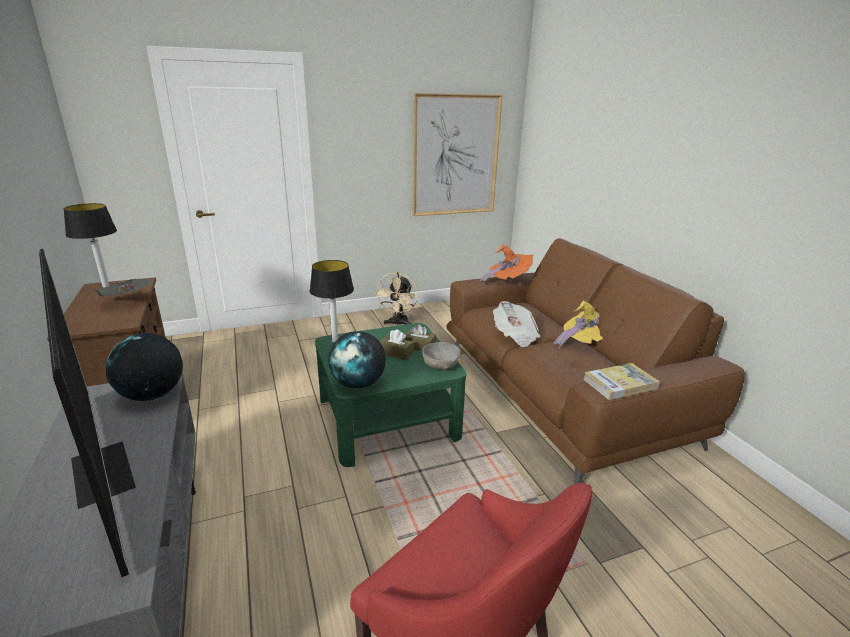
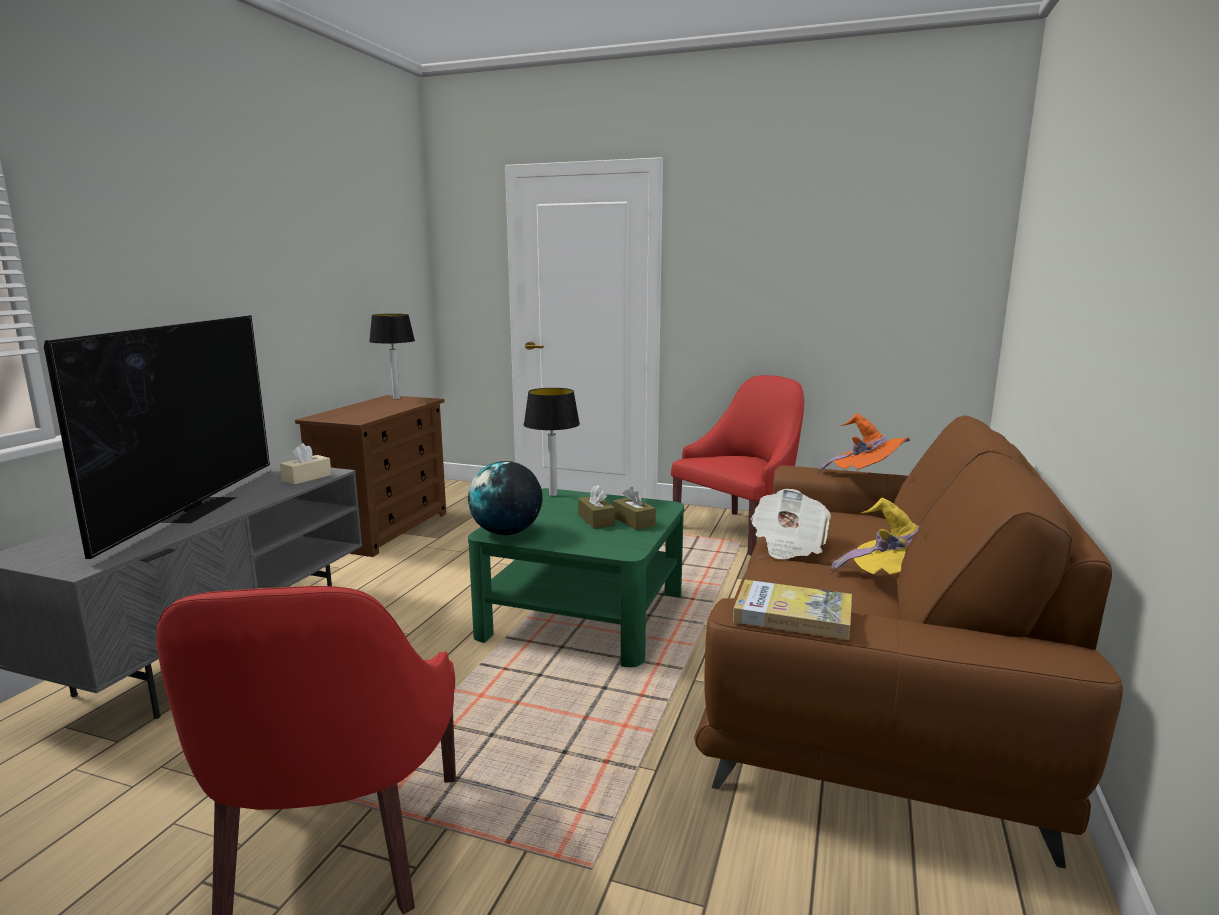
camera: 40 degrees right, 10 degrees down
newspaper [94,278,154,297] -> none
globe [106,333,183,401] -> beige tissue box [280,443,332,485]
beige fan [374,272,418,326] -> red armchair [671,375,804,556]
picture [413,93,503,216] -> none
grey bowl [422,342,460,370] -> none

